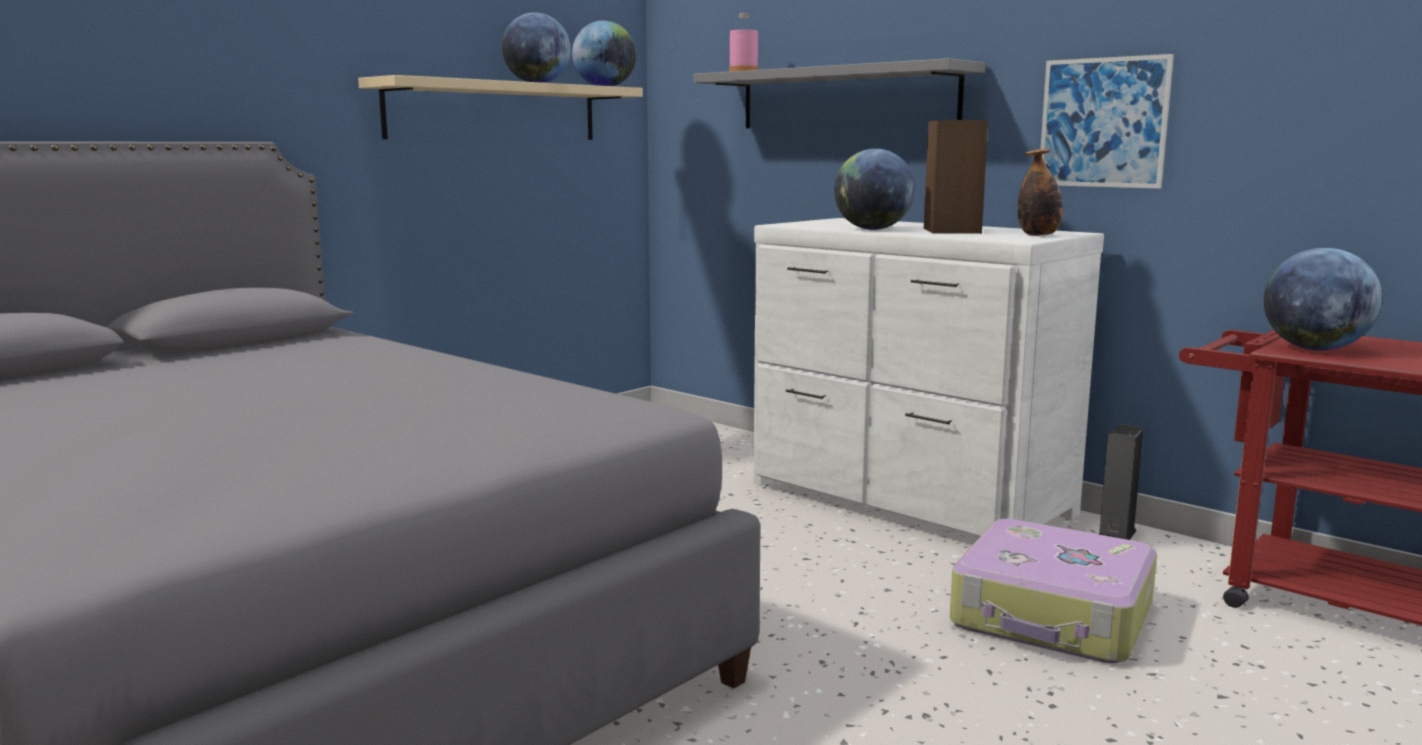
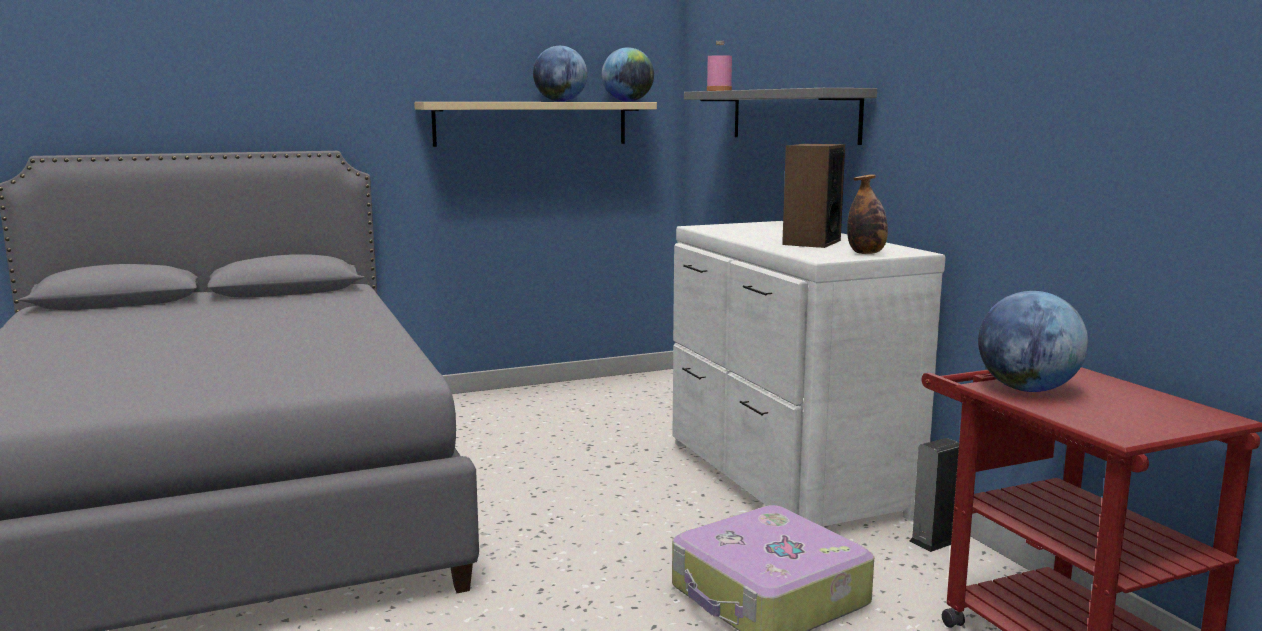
camera: 25 degrees right, 0 degrees up
globe [834,149,915,230] -> none
picture [1041,54,1174,189] -> none

